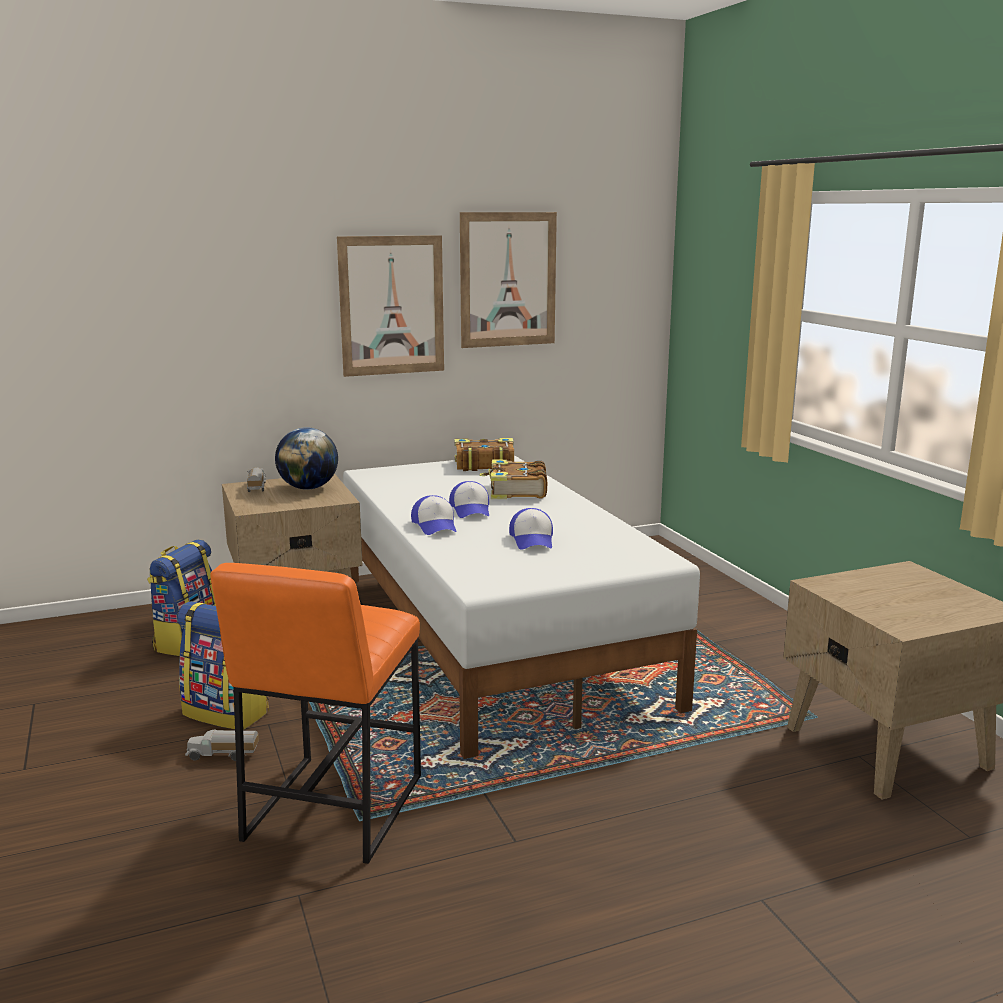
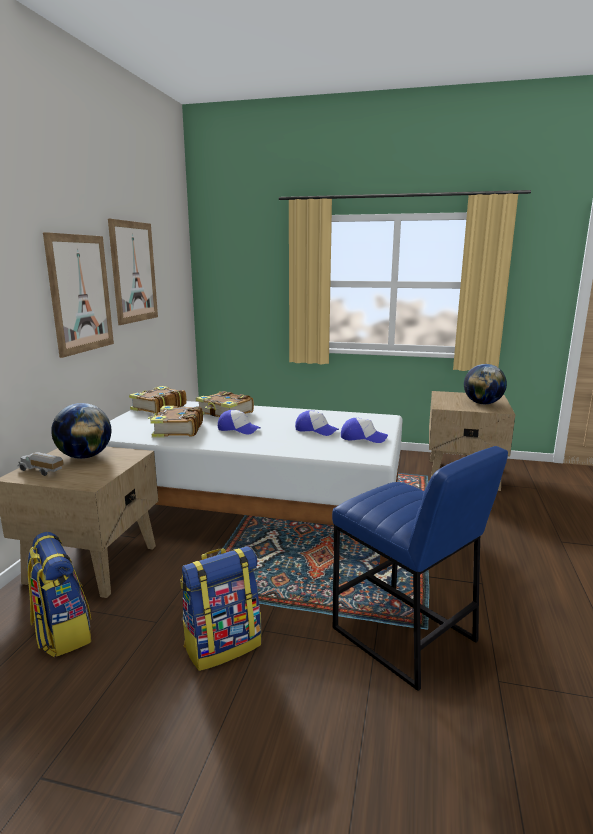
camera: 55 degrees left, 0 degrees up
toy truck [185,730,259,761] -> none
orange chair [210,563,421,864] -> blue chair [332,446,508,691]
cap [411,495,457,535] -> cap moved to [341,418,388,443]
none -> book [148,406,203,437]
none -> globe [464,364,507,404]

